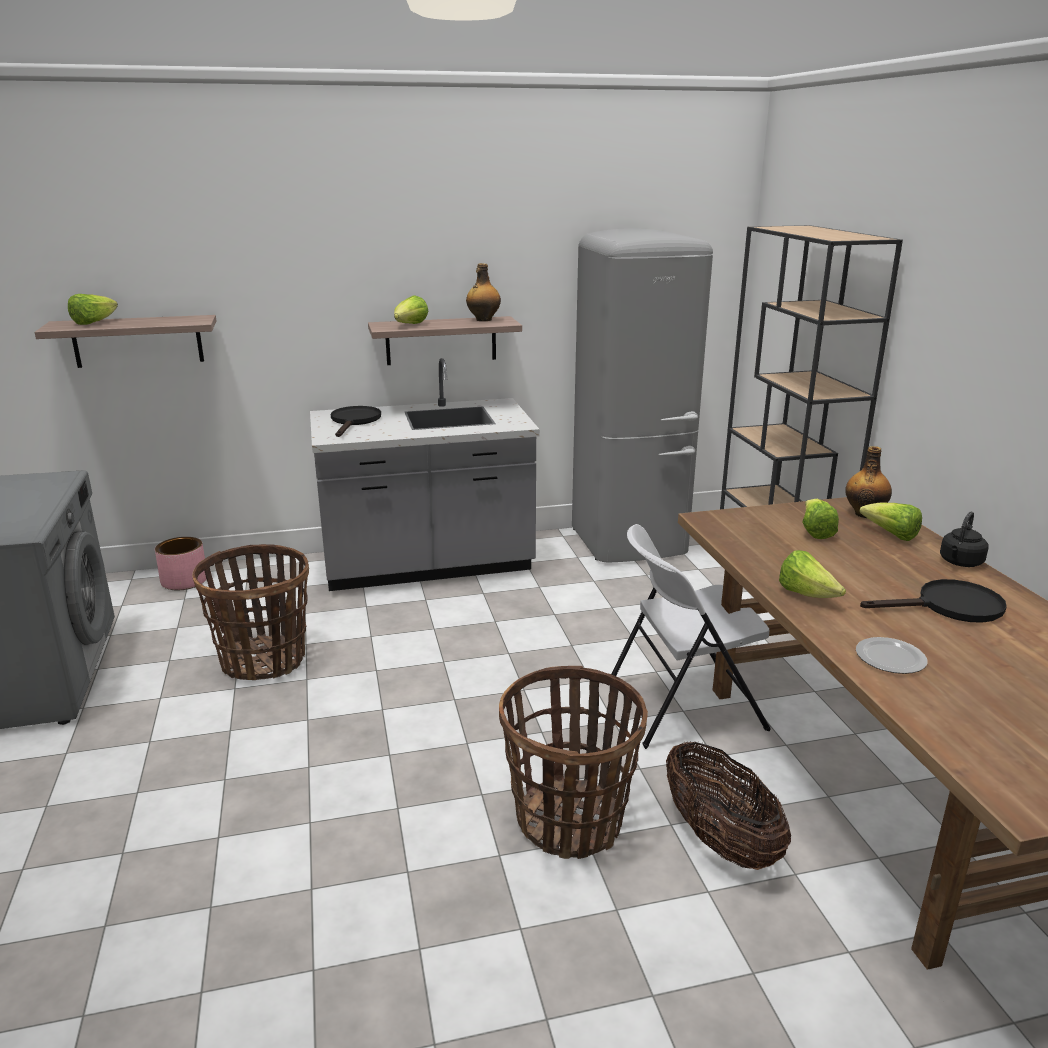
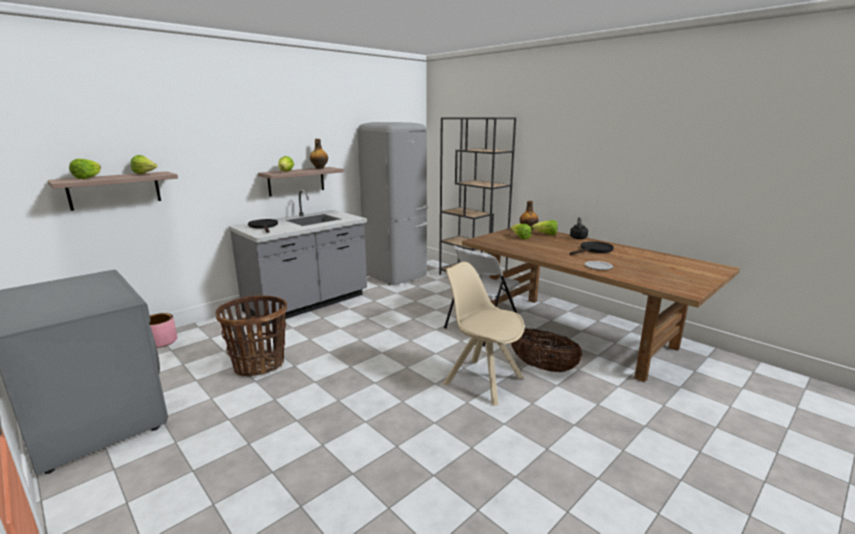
camera: 30 degrees left, 5 degrees down
basket [499,666,648,859] -> beige chair [443,262,525,406]
lettuce [779,550,846,598] -> lettuce moved to [130,155,157,174]

